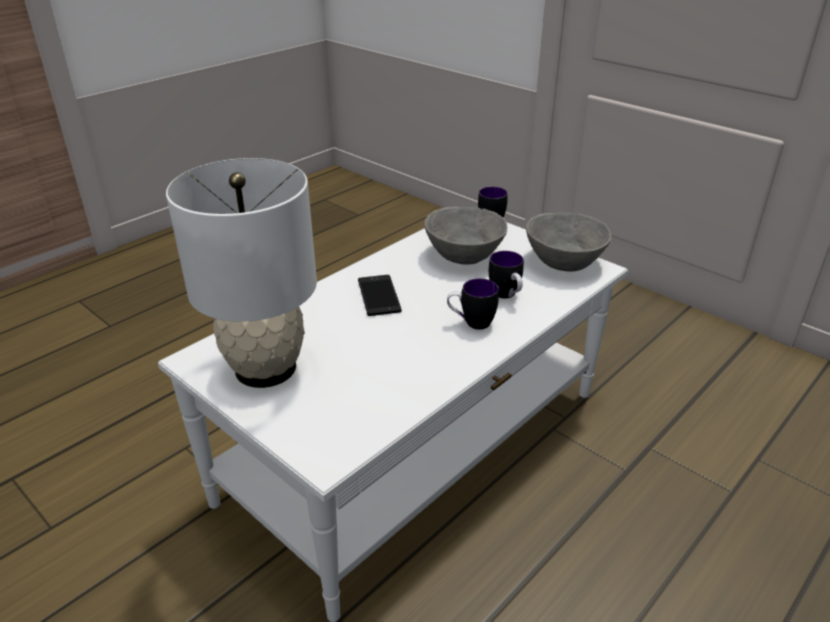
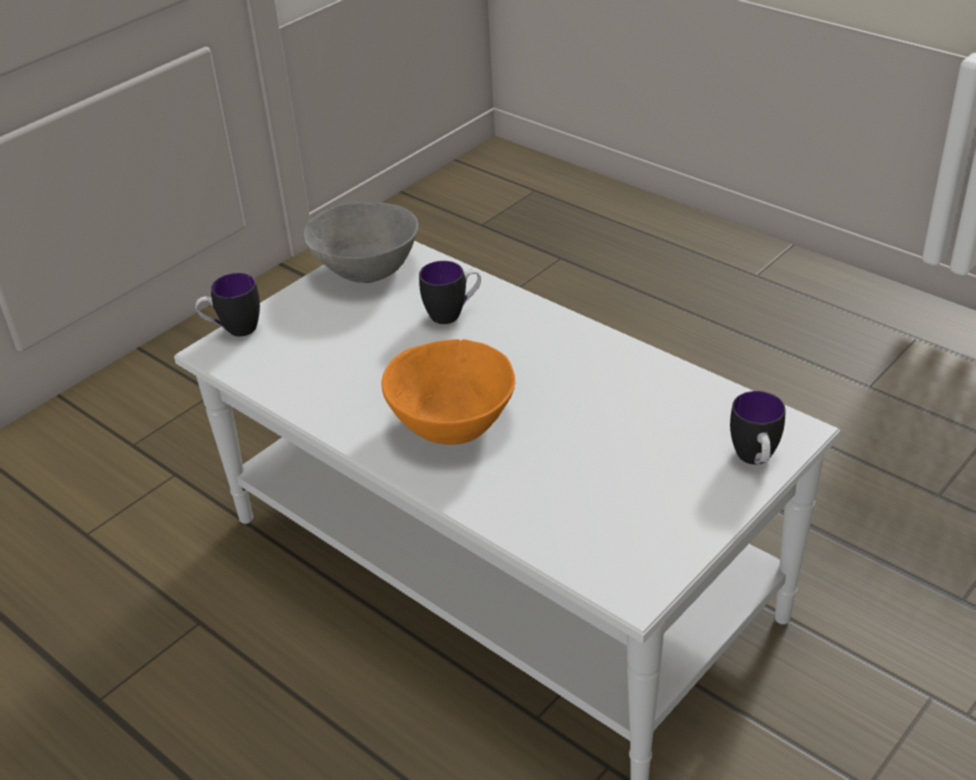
camera: 90 degrees left, 5 degrees up
white table lamp [166,158,317,388] -> none
phone [358,275,401,316] -> orange bowl [382,339,515,445]
grey bowl [424,207,507,265] -> none
mug [447,279,499,330] -> mug moved to [730,391,786,465]

